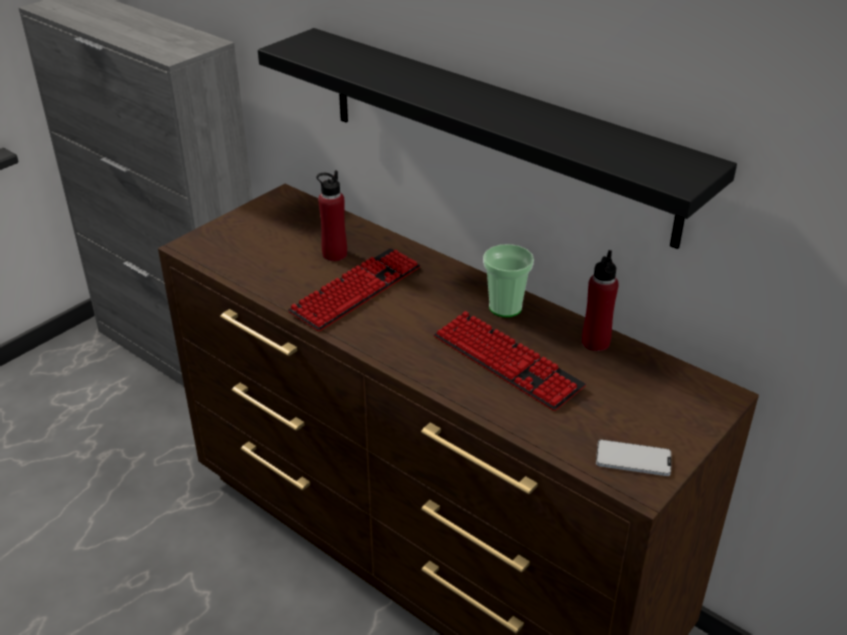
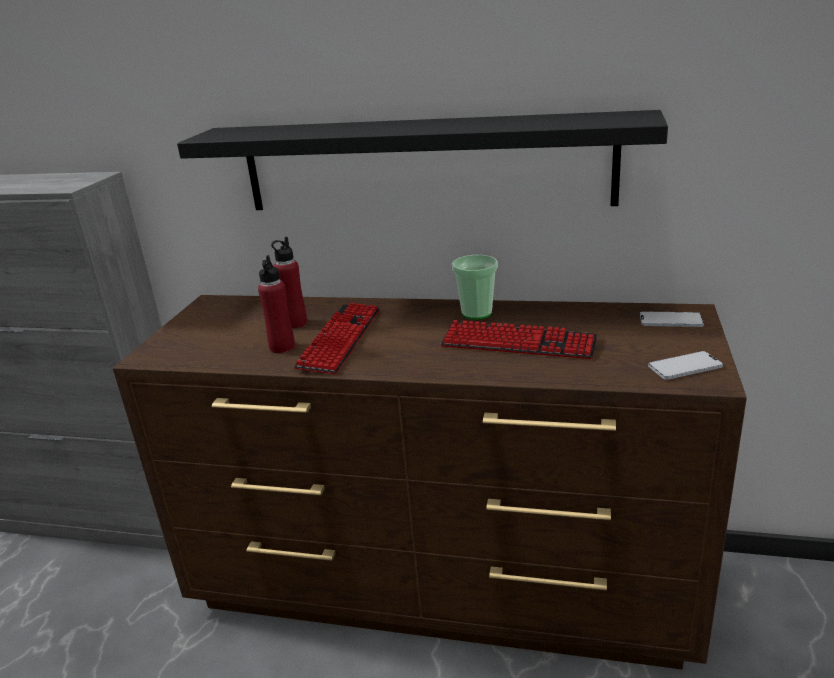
camera: 25 degrees left, 10 degrees down
red bottle [582,250,619,351] -> red bottle moved to [258,255,295,353]
none -> phone [640,312,704,327]

